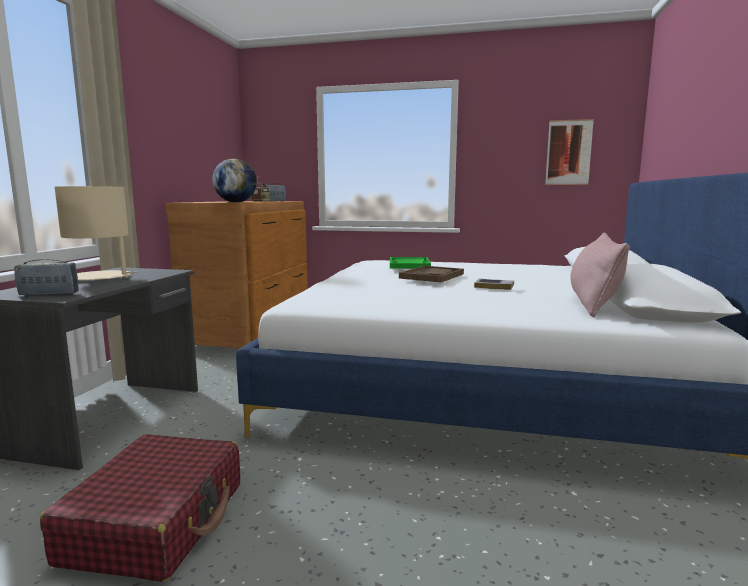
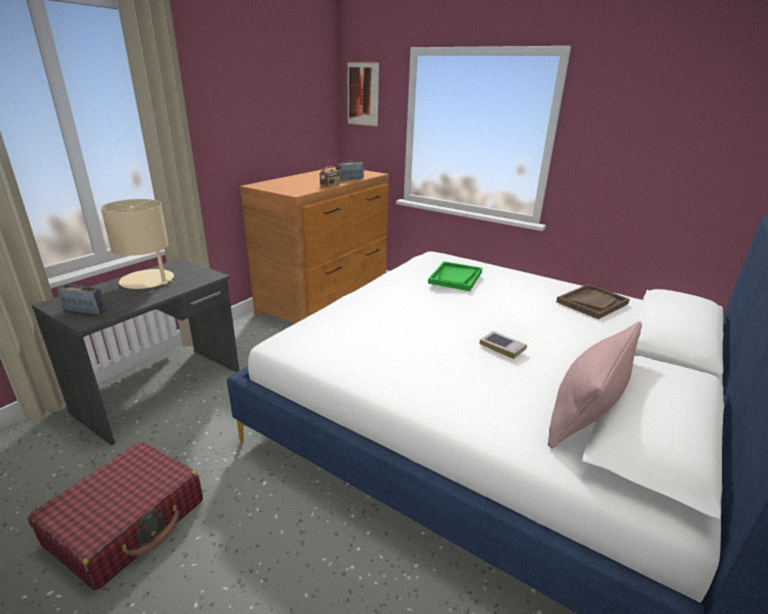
camera: 20 degrees right, 15 degrees up
globe [212,159,257,202] -> none
brown tray [399,266,464,283] -> brown tray moved to [556,284,630,319]
picture [545,119,594,185] -> picture moved to [347,62,379,127]

